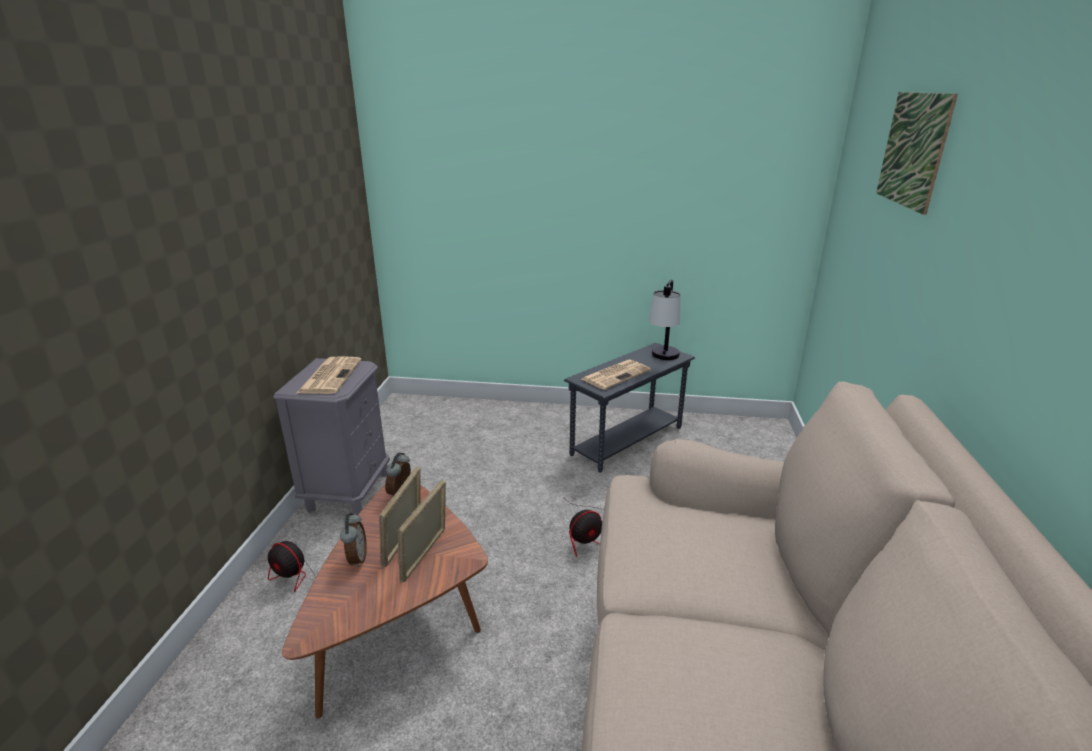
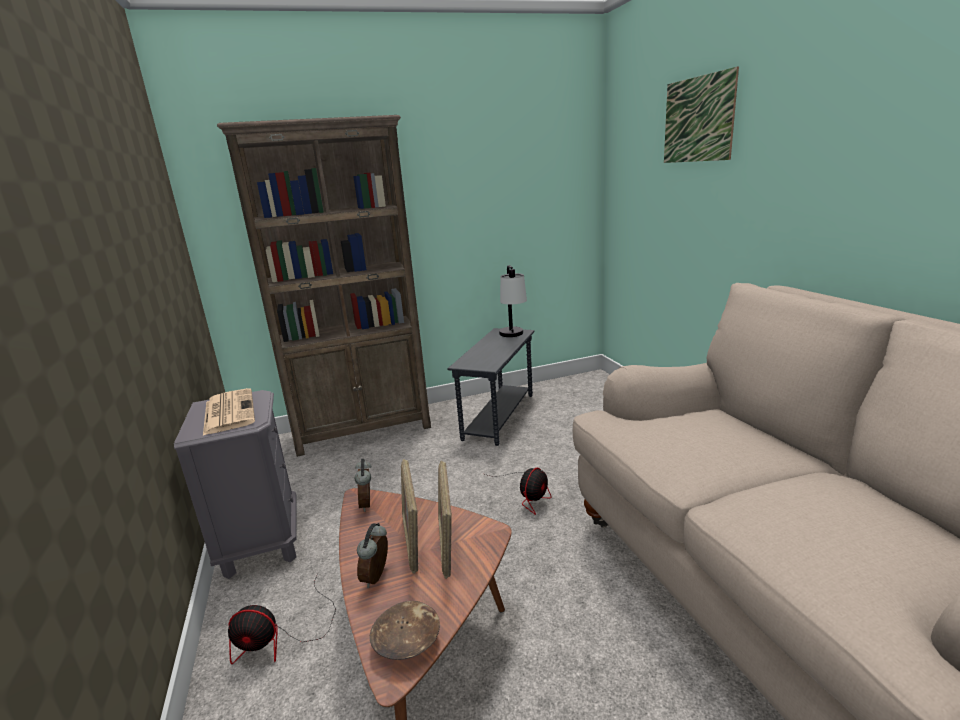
camera: 25 degrees left, 5 degrees down
alarm clock [340,513,367,568] -> alarm clock turned 135 degrees counterclockwise [357,523,388,588]
newspaper [582,360,651,390] -> none
none -> brown bookcase [217,115,431,457]
none -> brown bowl [370,601,440,660]

